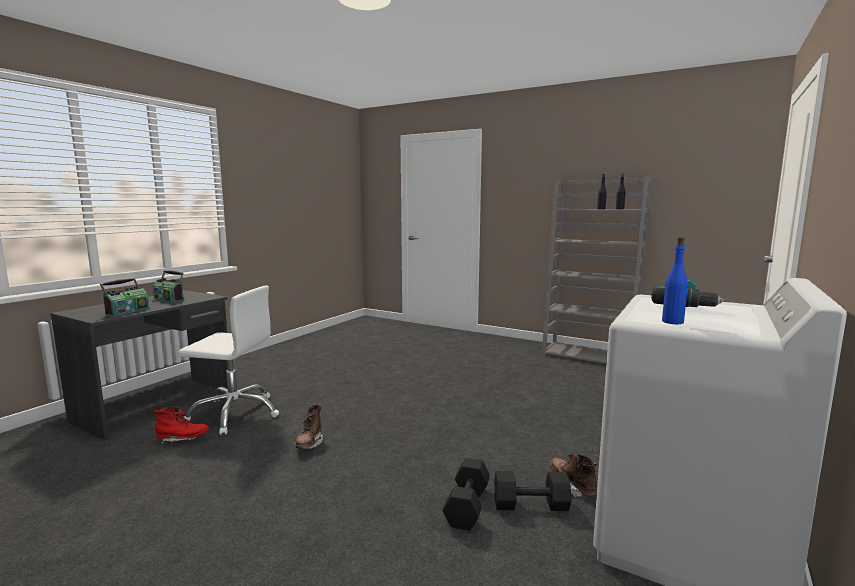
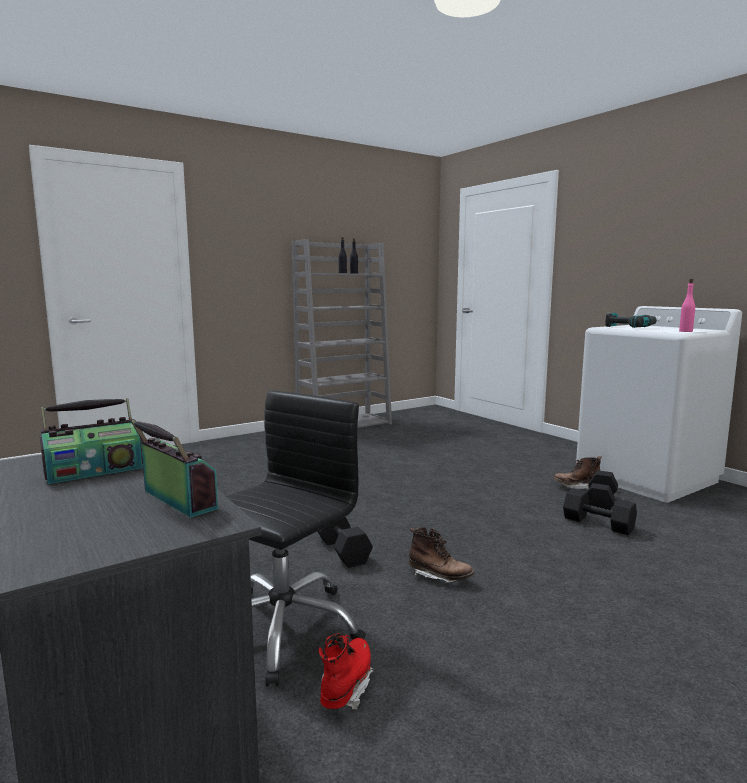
camera: 65 degrees left, 0 degrees up
white office chair [178,285,279,435] -> black office chair [226,390,366,686]
blue bottle [662,237,688,324] -> pink bottle [679,279,695,332]
none -> black dumbbell [317,517,373,568]

